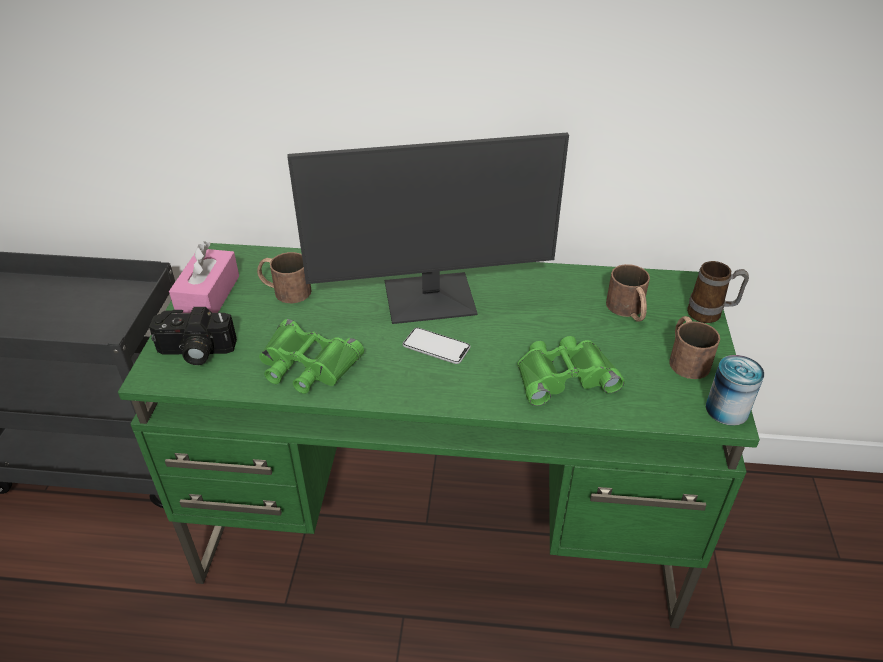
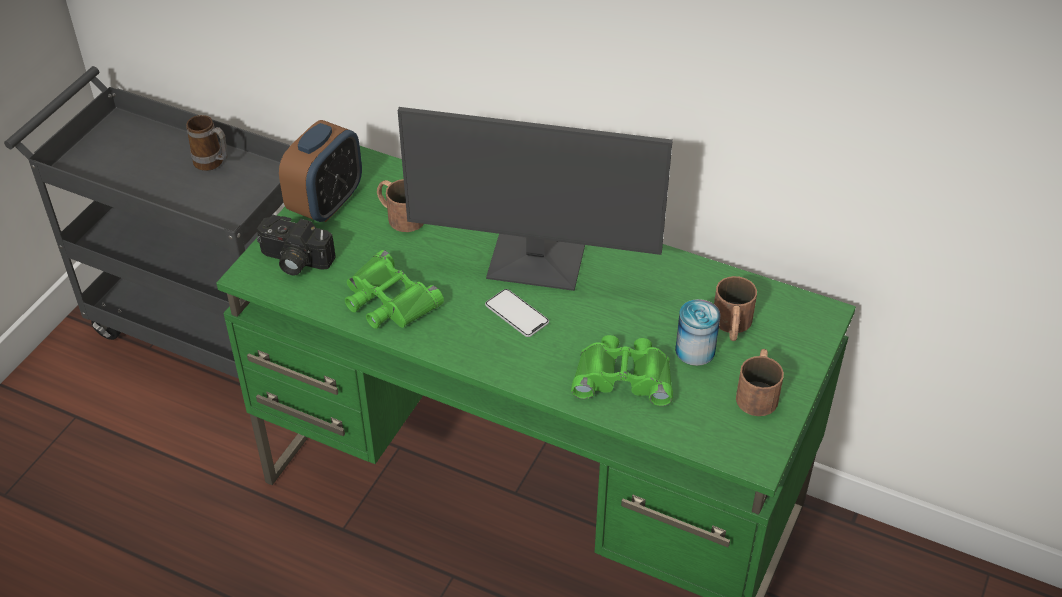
camera: 20 degrees right, 5 degrees up
pink tissue box [169,241,239,313] -> alarm clock [279,120,362,222]
mug [687,261,749,323] -> mug moved to [186,115,228,171]
can [706,355,764,426] -> can moved to [675,299,721,366]

